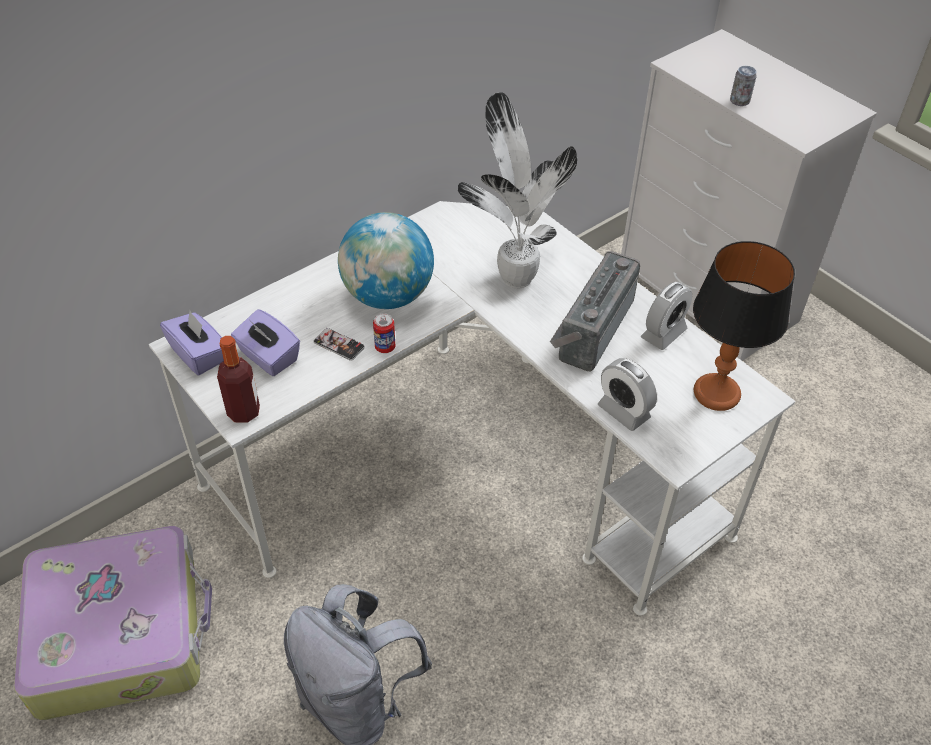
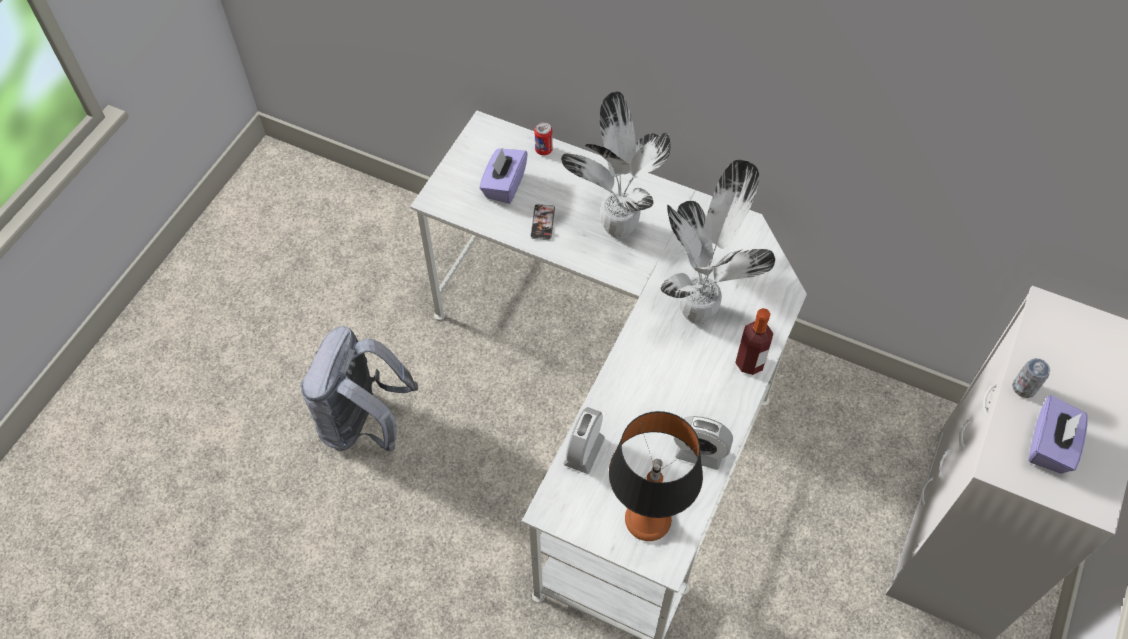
camera: 65 degrees right, 10 degrees up
suitcase [14,526,212,720] -> none
purple tissue box [160,311,224,375] -> purple tissue box moved to [1028,395,1088,474]
bottle [217,336,260,423] -> bottle moved to [735,308,773,375]
globe [338,212,434,309] -> potted plant [561,91,671,238]
can [373,313,395,353] -> can moved to [535,122,553,155]
radio [550,251,640,371] -> none

